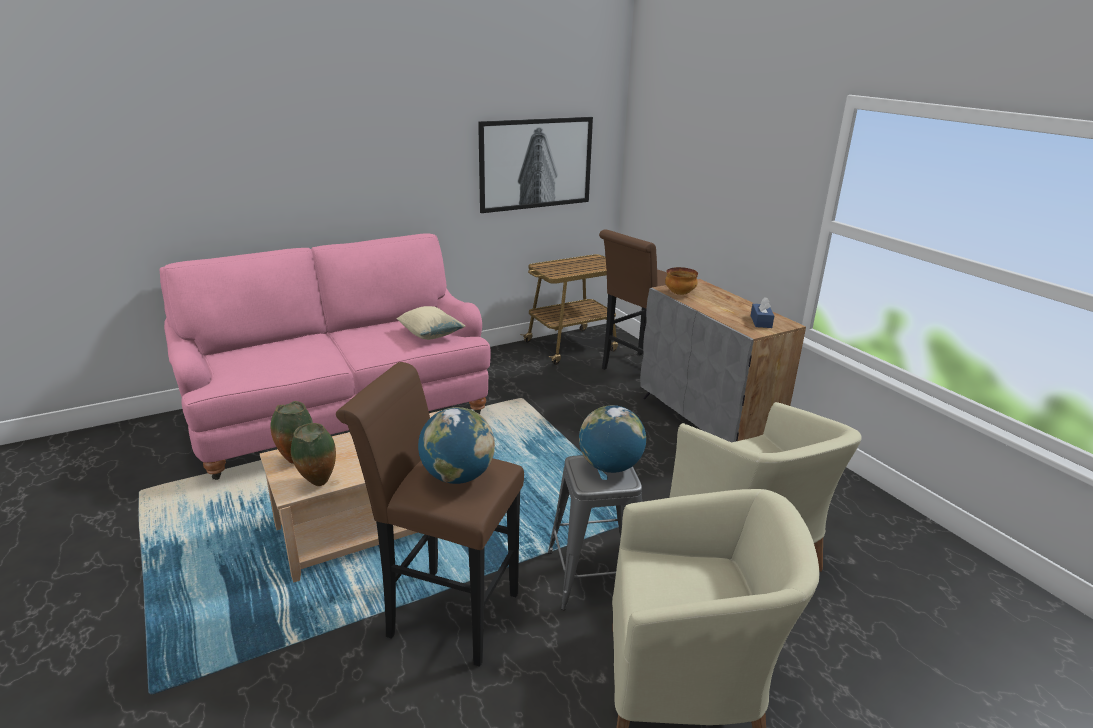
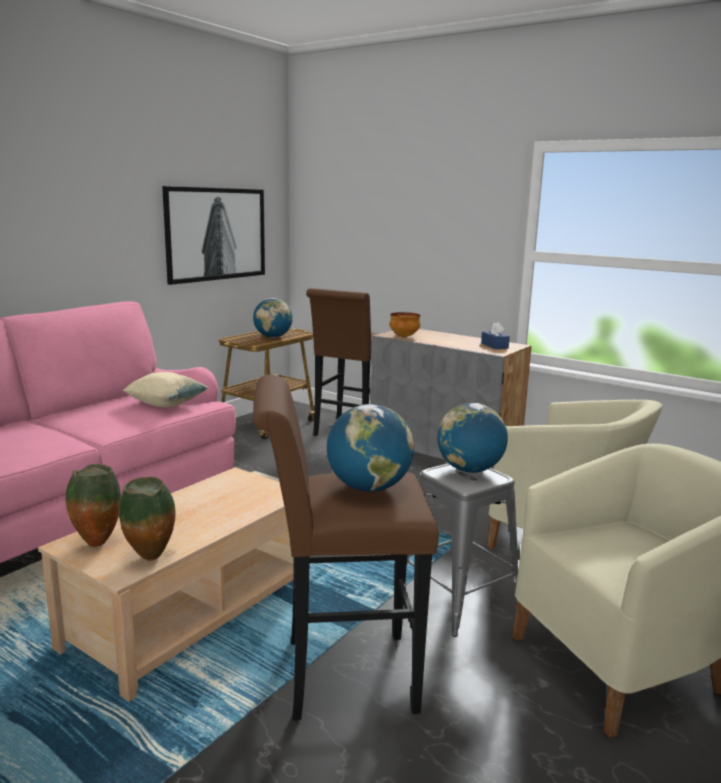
camera: 25 degrees left, 10 degrees down
none -> globe [253,298,293,338]

